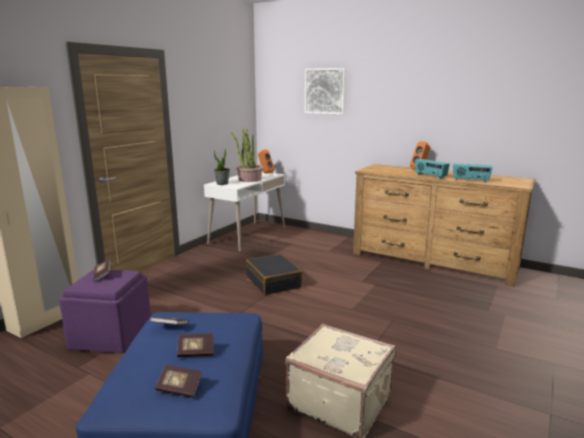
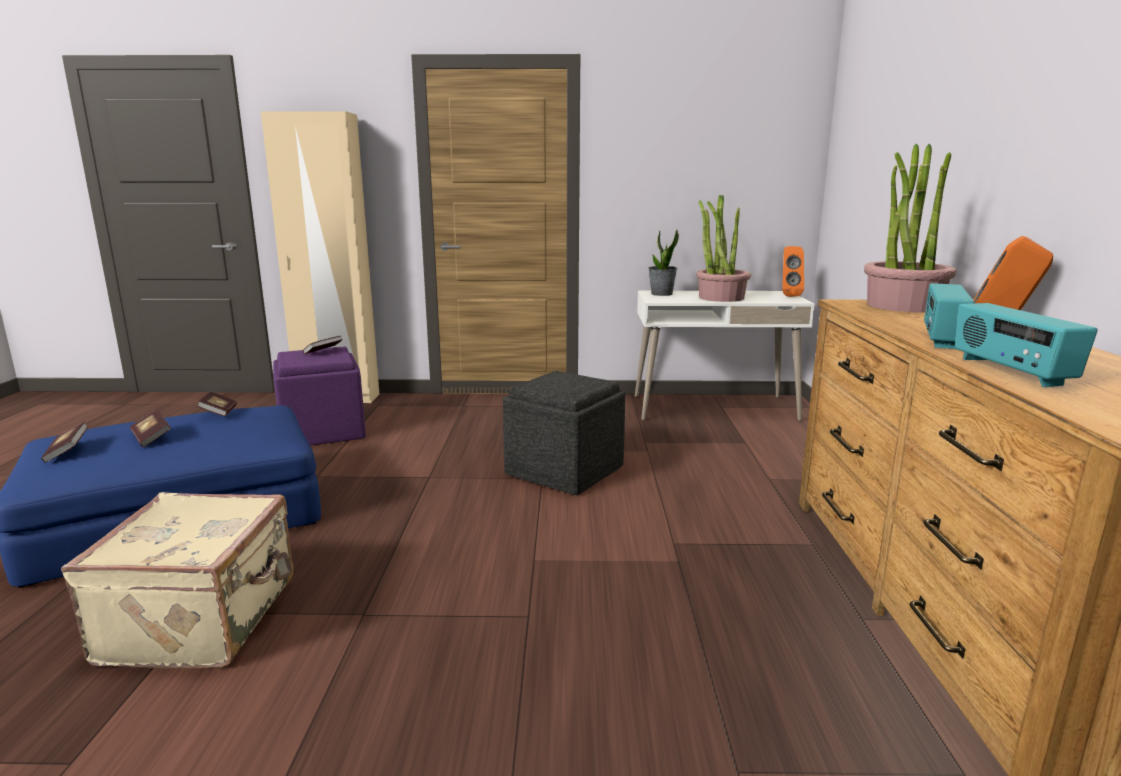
camera: 60 degrees right, 0 degrees up
black suitcase [246,254,302,295] -> grey ottoman [503,371,625,495]
picture [305,68,346,114] -> none
none -> potted plant [864,144,956,312]

